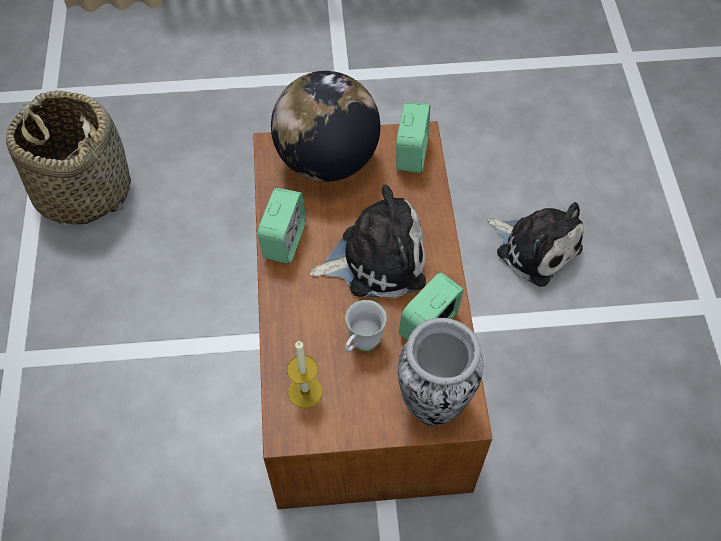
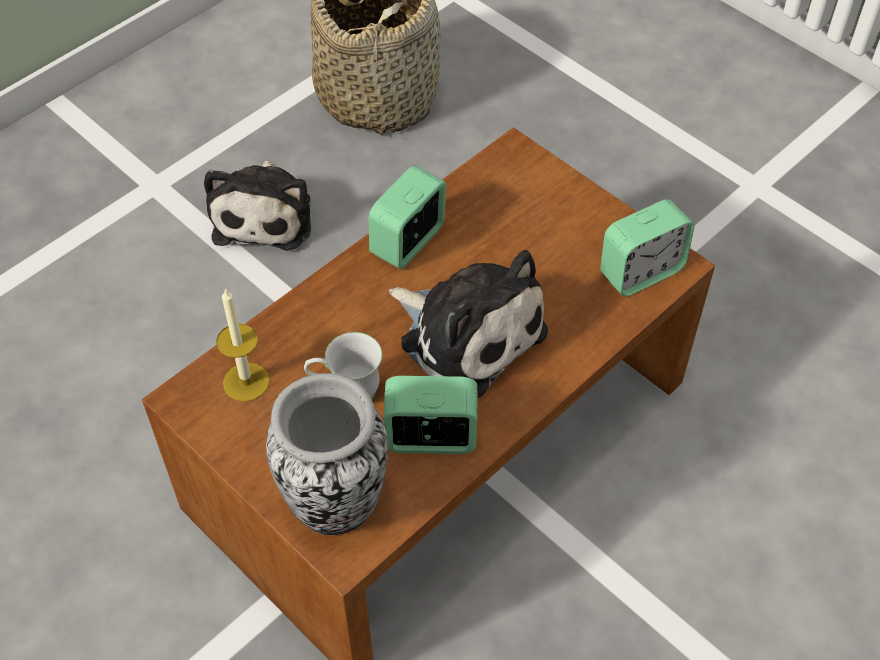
camera: 50 degrees right, 5 degrees down
alarm clock [258,188,306,264] -> alarm clock turned 150 degrees clockwise [369,165,446,269]
globe [271,71,380,182] -> none
plush toy [487,202,584,287] -> plush toy moved to [204,161,311,251]

